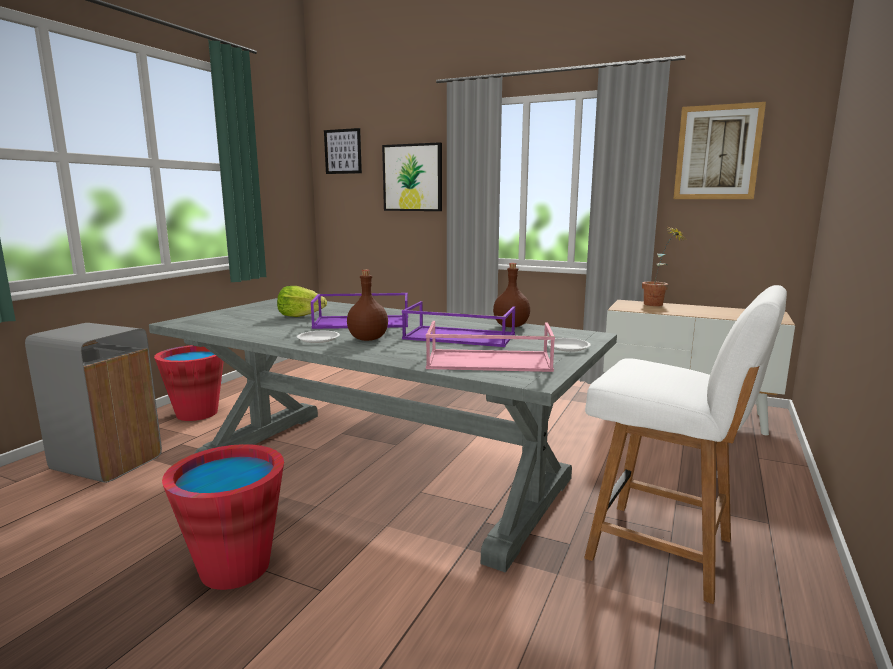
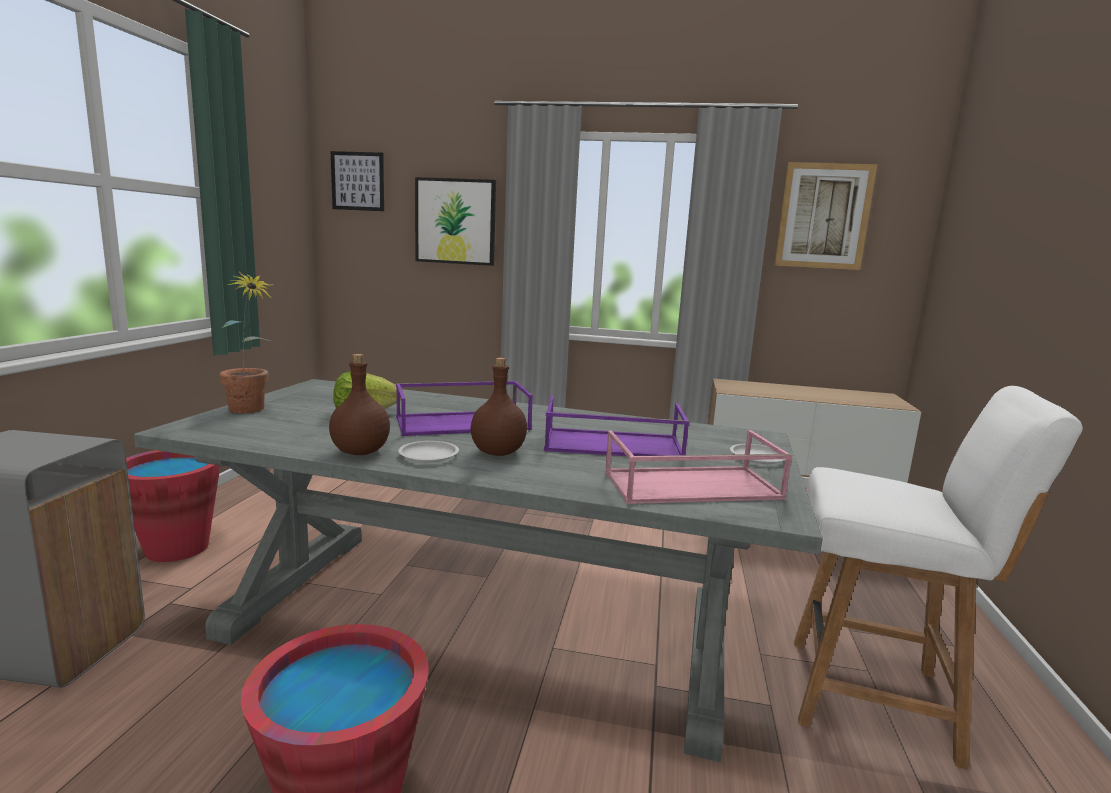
camera: 15 degrees left, 0 degrees up
brown bottle [493,263,530,327] -> brown bottle moved to [329,354,390,455]
potted plant [642,228,685,306] -> potted plant moved to [219,272,275,413]

